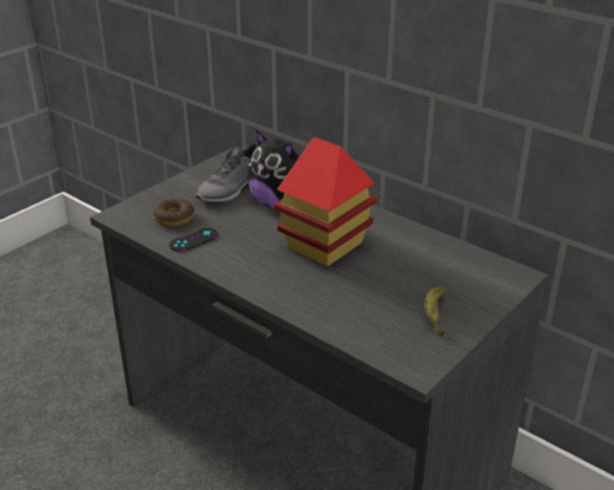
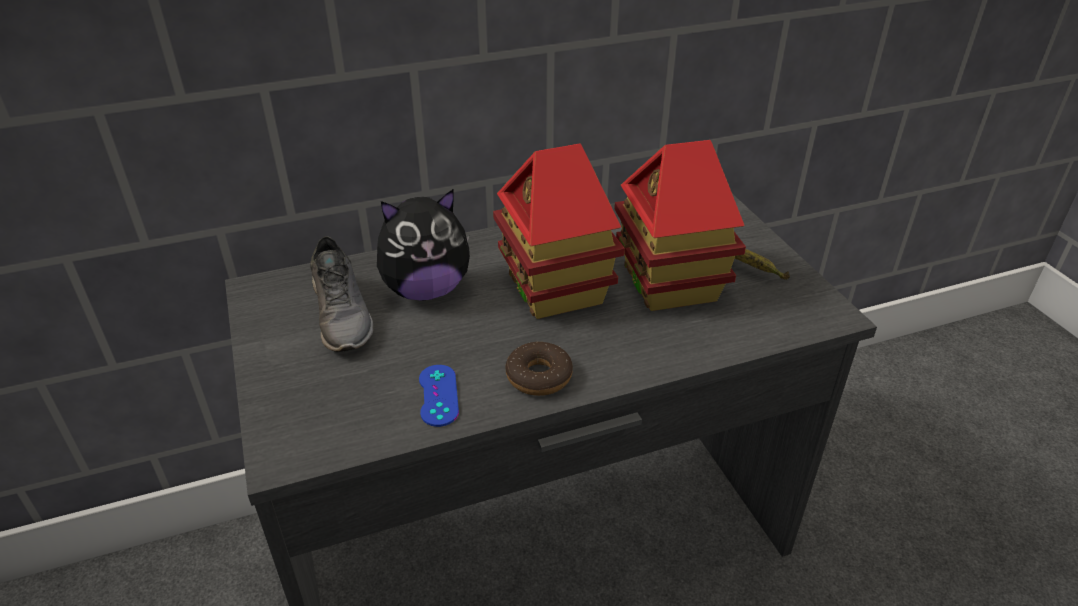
camera: 60 degrees left, 5 degrees up
donut [153,198,194,227] -> donut moved to [505,342,573,396]
black game controller [169,228,218,252] -> blue game controller [419,365,459,427]
none -> toy house [614,140,746,311]

